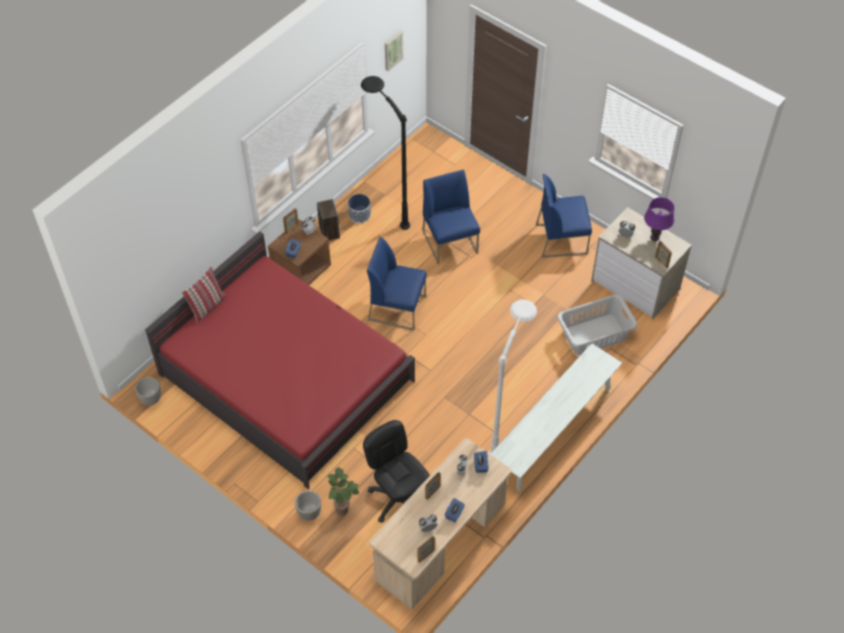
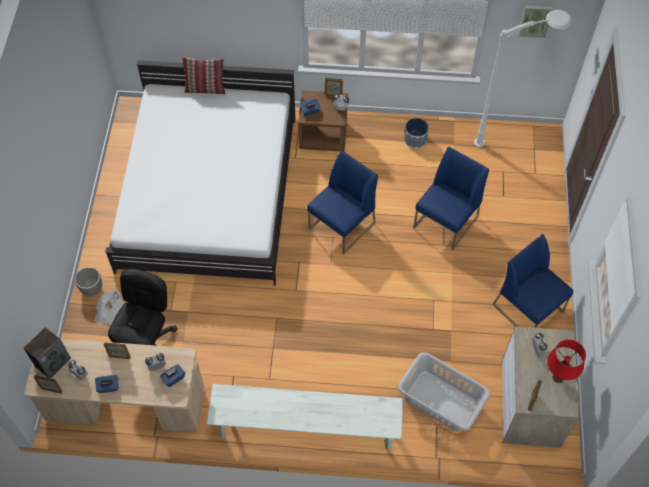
camera: 55 degrees right, 5 degrees up
planter [135,377,161,405] -> none
red bed [145,231,415,489] -> white bed [105,60,296,286]
speaker [317,199,340,241] -> speaker moved to [24,327,71,378]
potted plant [328,467,359,515] -> newspaper [95,291,125,326]
black floor lamp [361,76,410,230] -> none
blue chair [367,237,427,330] -> blue chair turned 60 degrees clockwise [307,150,378,255]
white floor lamp [488,300,537,454] -> white floor lamp moved to [474,10,572,147]
purple table lamp [644,197,674,241] -> red table lamp [547,339,586,383]

